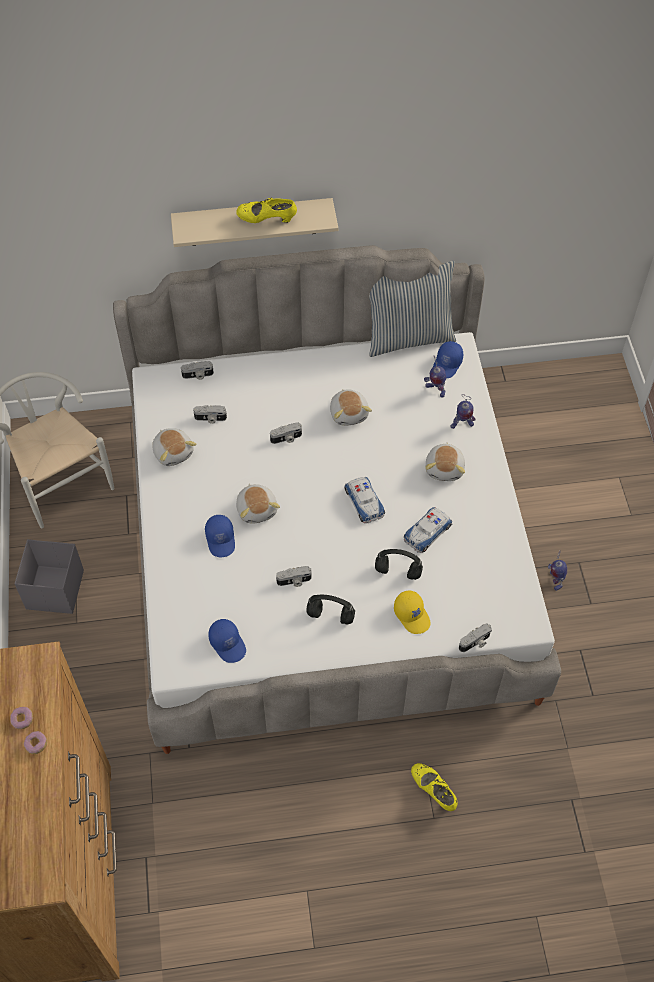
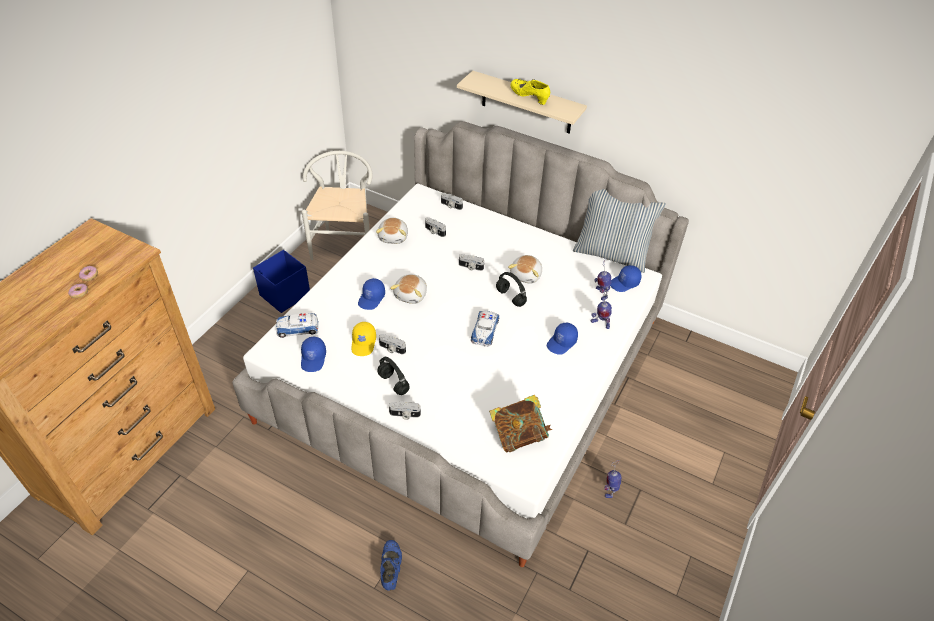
camera: 35 degrees right, 10 degrees down
grey storage box [14,539,84,614] -> blue storage box [253,250,310,313]
black headphones [375,549,423,580] -> black headphones moved to [496,272,527,307]
yellow cap [394,591,431,634] -> yellow cap moved to [351,322,376,356]
toy car [404,507,452,553] -> toy car moved to [276,313,319,338]
yellow shoe [411,763,458,811] -> blue shoe [380,540,402,591]
plush toy [425,443,465,481] -> blue cap [547,323,578,355]
camera [459,623,492,652] -> camera moved to [389,401,421,420]
none -> book [489,395,552,453]

